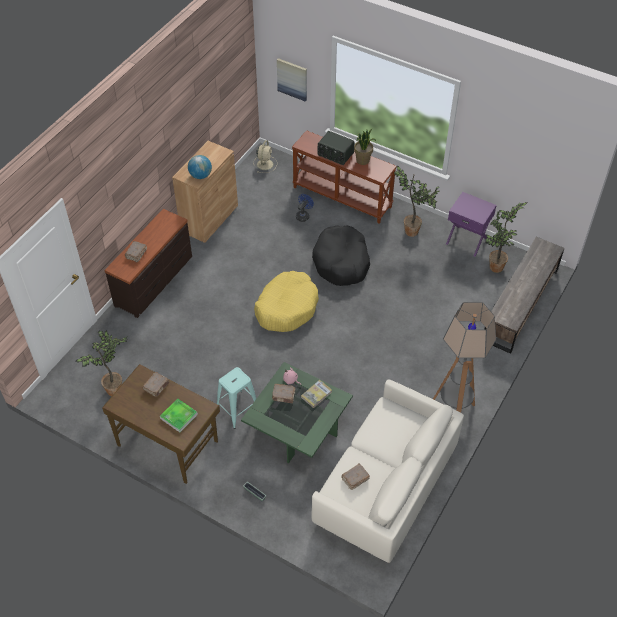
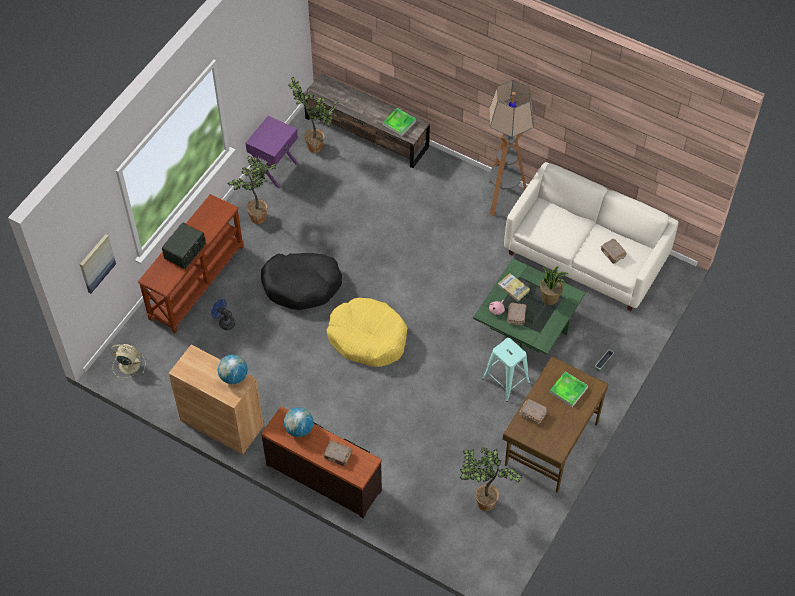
camera: 90 degrees left, 5 degrees up
potted plant [354,128,376,165] -> potted plant moved to [540,267,569,305]
none -> globe [284,407,313,437]
none -> tray [383,108,416,136]

